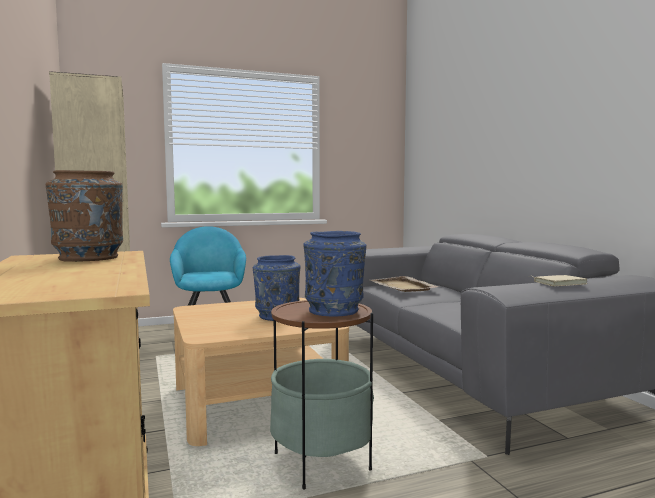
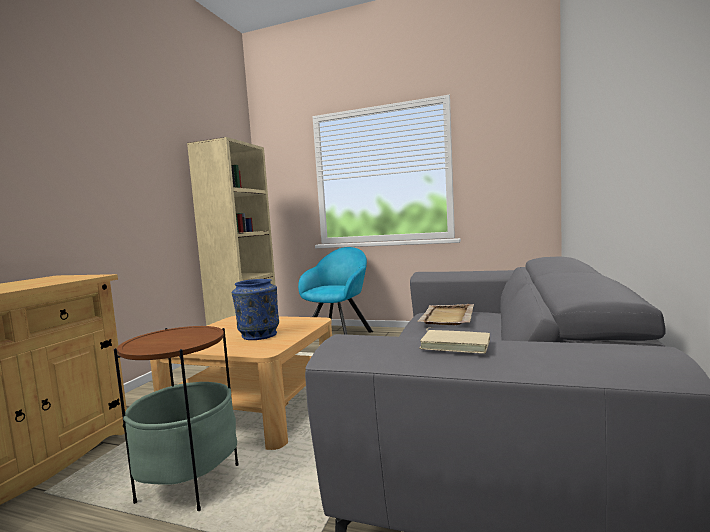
camera: 40 degrees right, 0 degrees up
brown vase [46,170,123,262] -> none
blue vase [303,231,366,317] -> none

